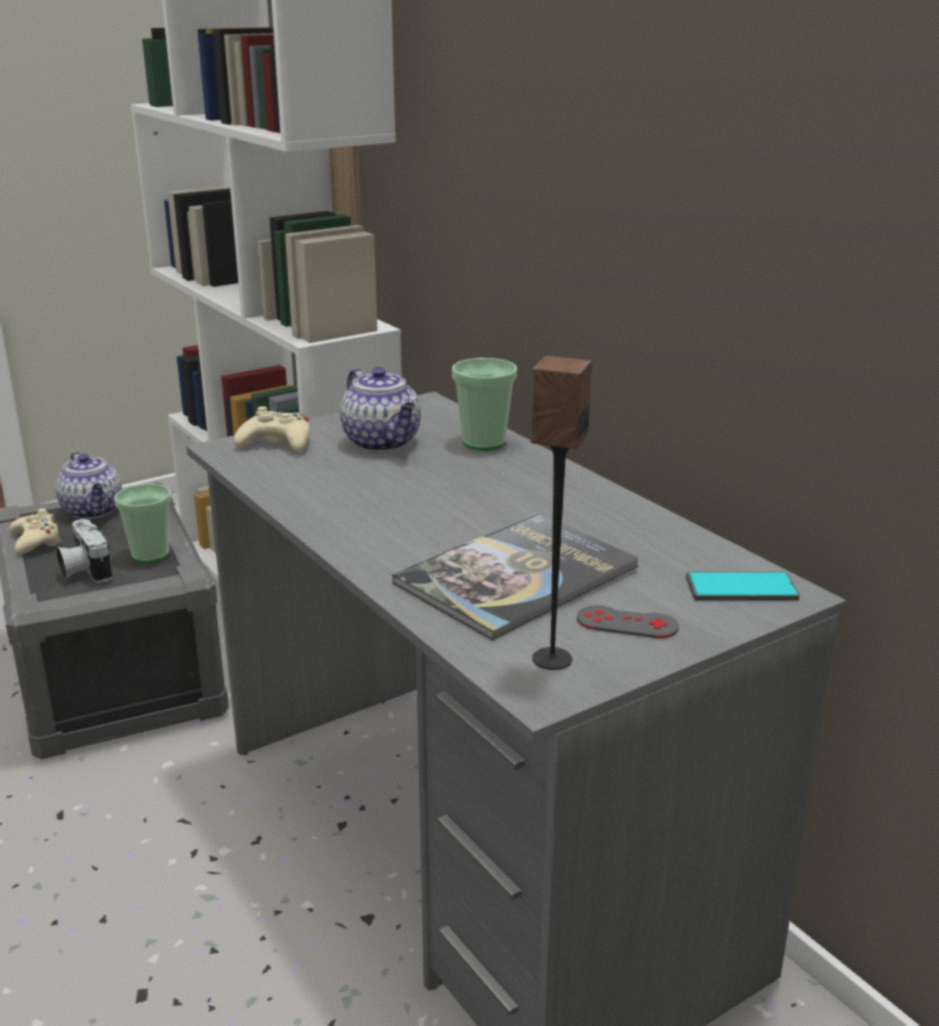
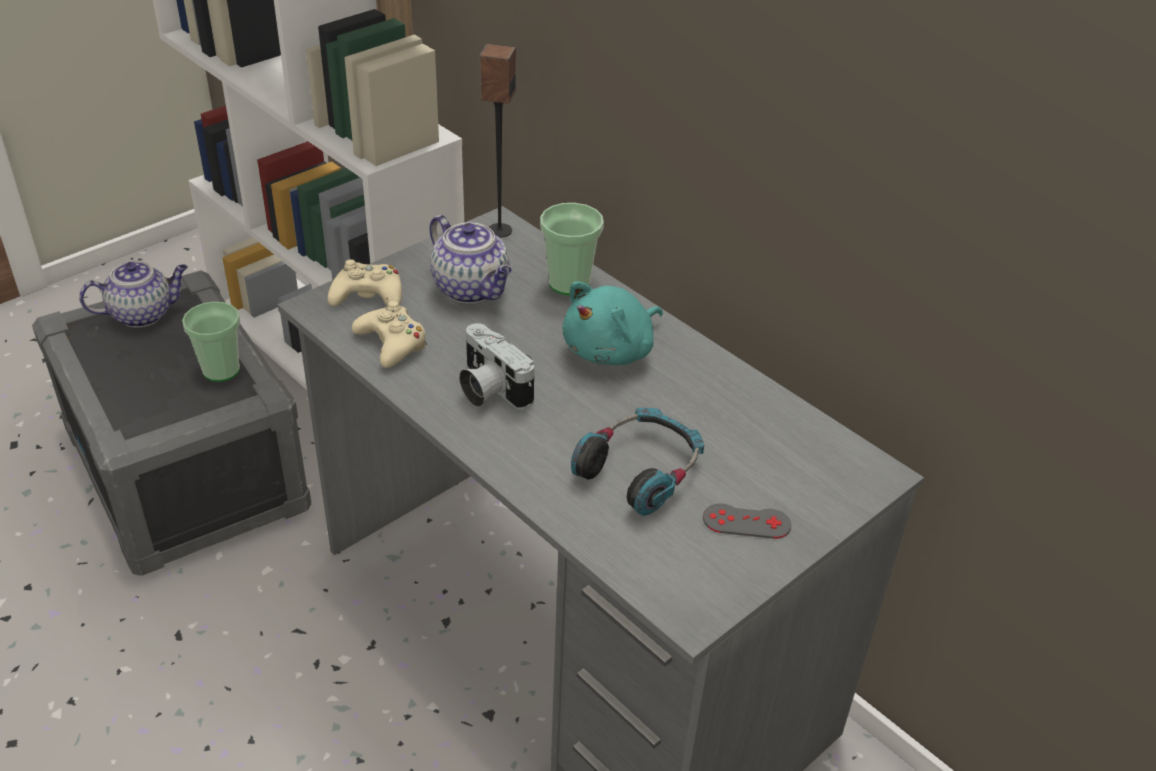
camera: 10 degrees left, 15 degrees up
beige game controller [9,508,62,554] -> beige game controller moved to [352,301,427,368]
teapot [55,452,122,519] -> teapot turned 75 degrees counterclockwise [79,261,188,327]
camera [56,519,113,583] -> camera moved to [459,323,534,410]
book [392,513,639,641] -> headphones [571,408,704,516]
speaker [530,356,592,670] -> speaker moved to [480,44,516,238]
phone [686,572,800,601] -> none
none -> turquoise plush toy [563,282,663,365]

